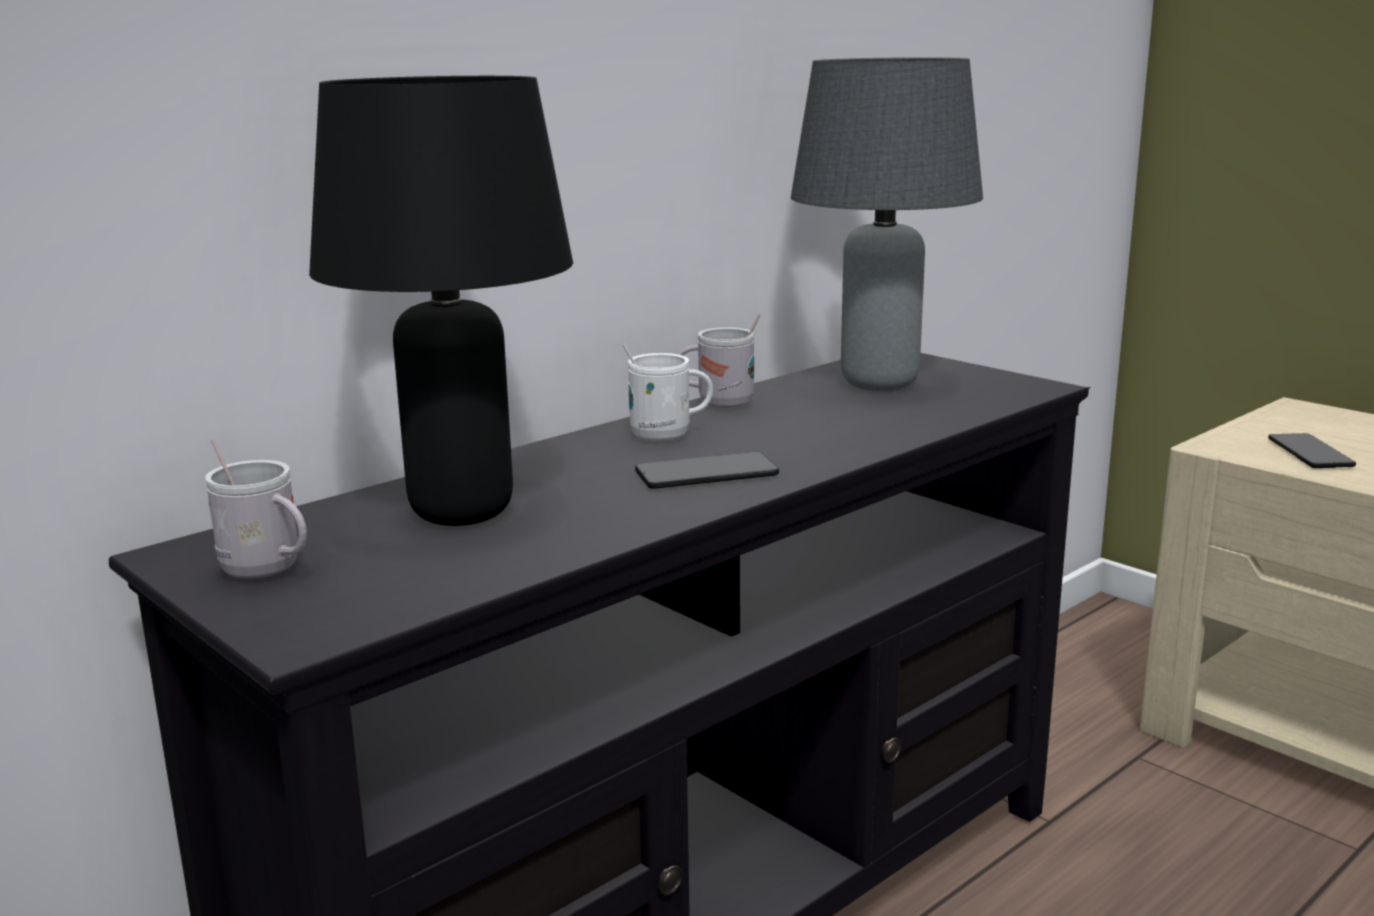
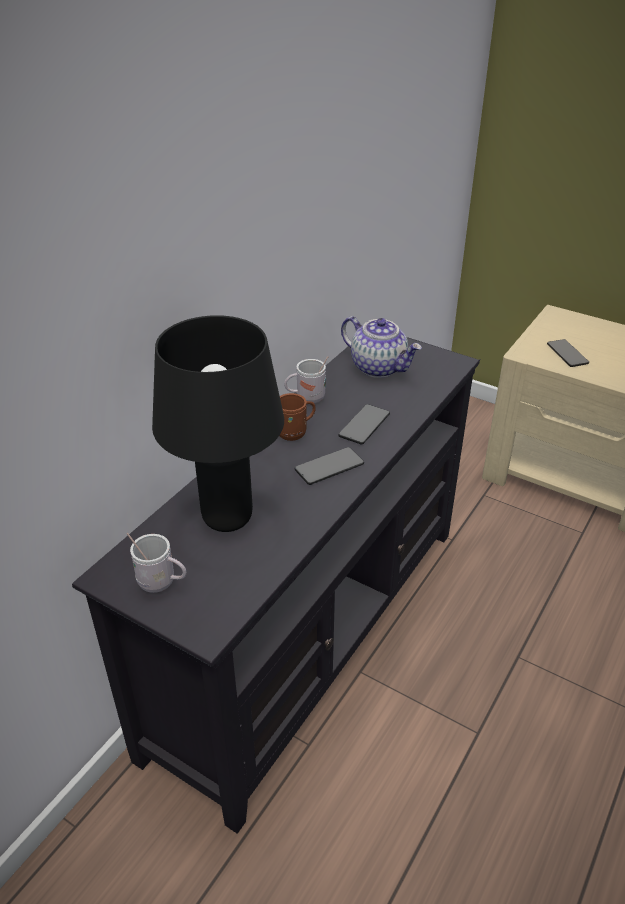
camera: 15 degrees left, 20 degrees up
white mug [622,343,713,441] -> brown mug [279,393,316,441]
grey table lamp [791,57,983,391] -> teapot [341,316,422,378]
none -> phone [338,404,390,444]

